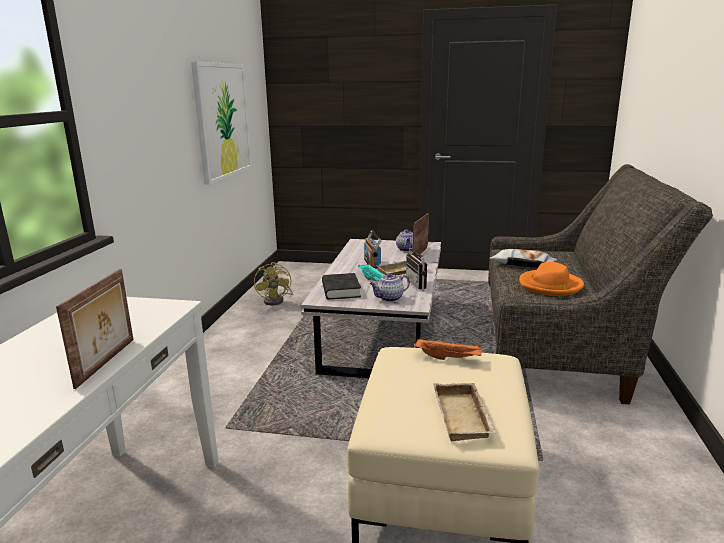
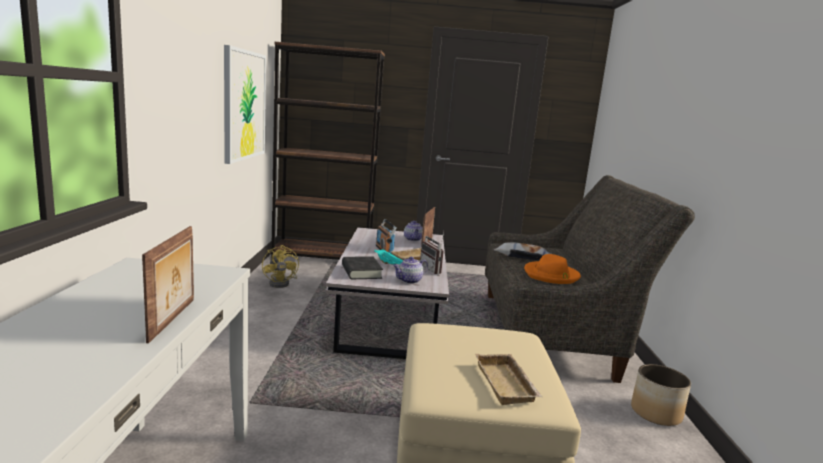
camera: 10 degrees left, 5 degrees down
orange tray [414,338,482,360] -> none
none -> brown bookcase [271,42,385,260]
none -> planter [631,364,691,426]

